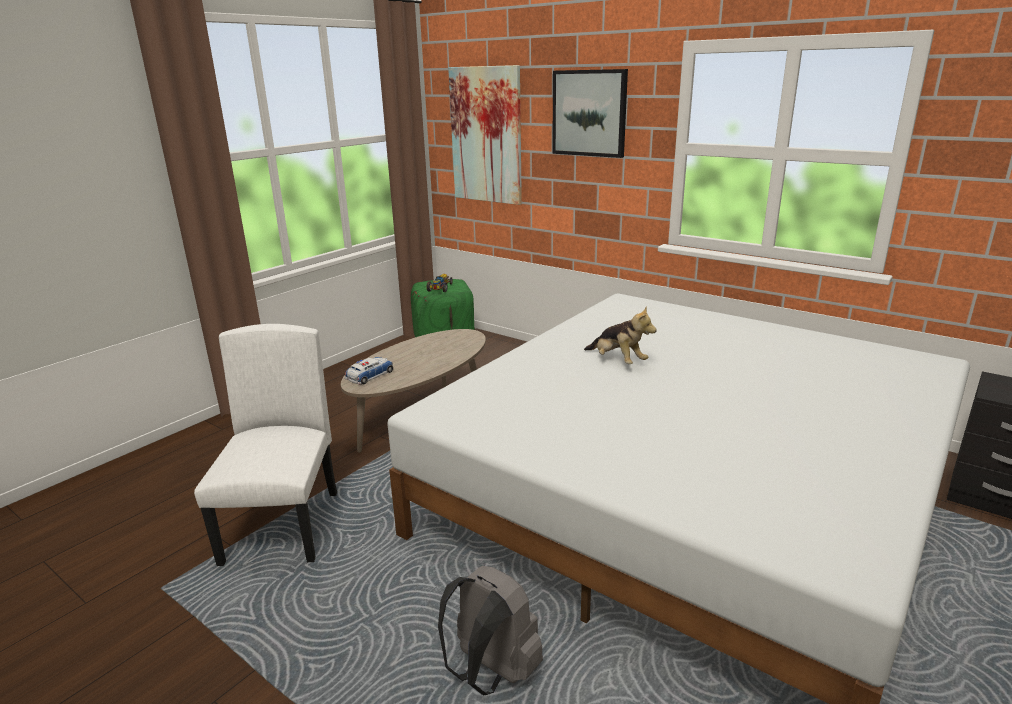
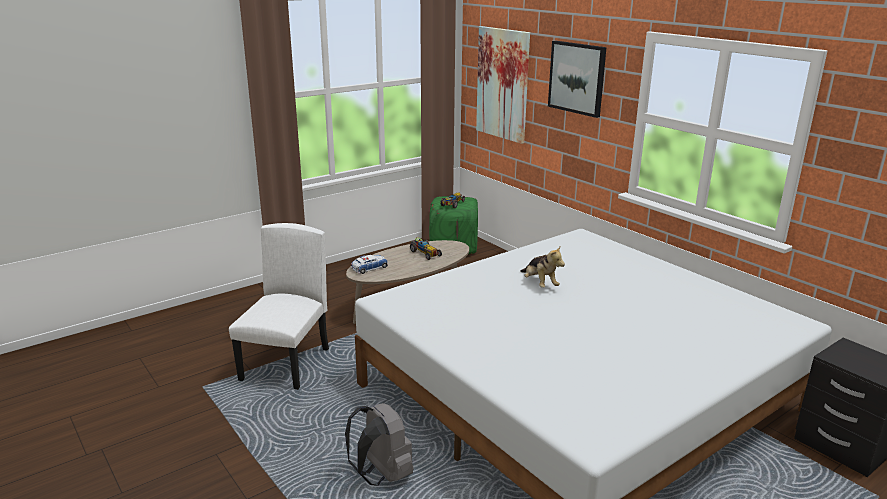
camera: 15 degrees right, 0 degrees up
none -> toy car [410,237,442,260]

